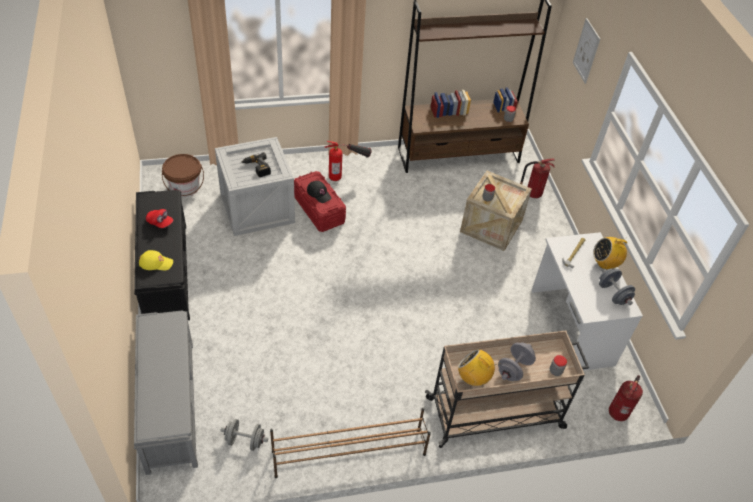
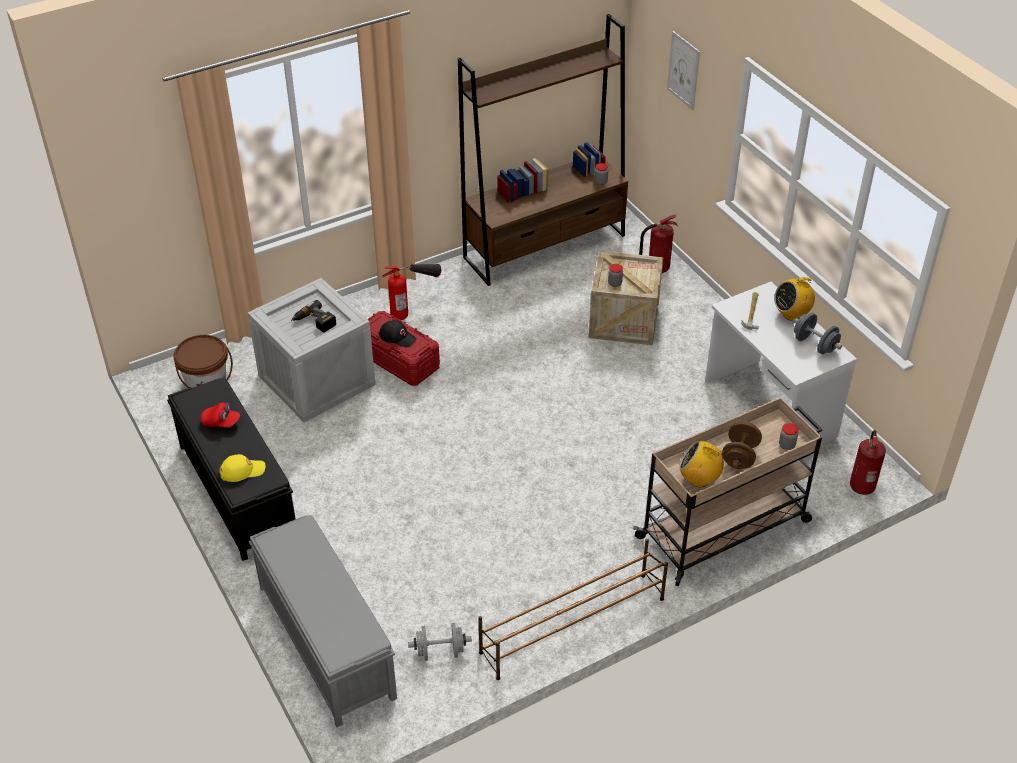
camera: 15 degrees left, 5 degrees down
grey dumbbell [498,343,536,381] -> brown dumbbell [722,421,762,469]

